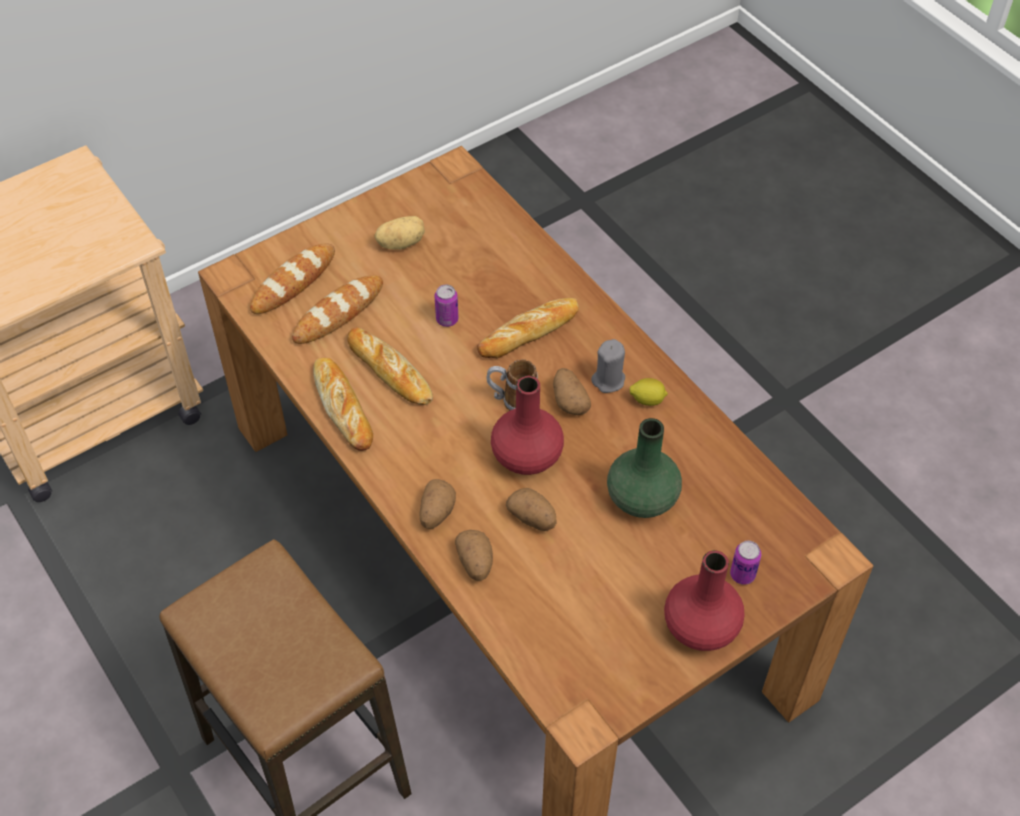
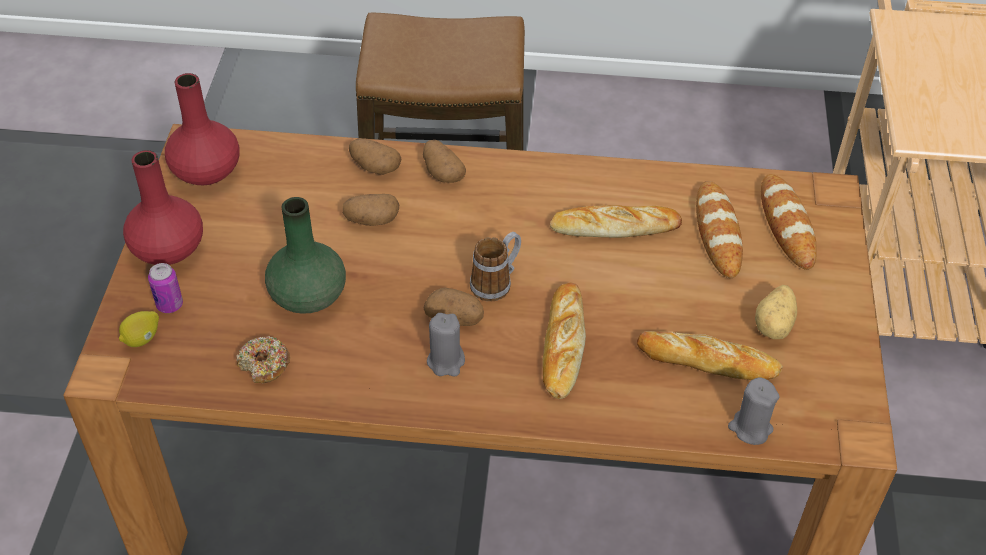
camera: 130 degrees right, 5 degrees down
bread [313,358,373,451] -> bread moved to [637,331,783,380]
can [435,284,458,327] -> none
red vase [491,375,564,475] -> red vase moved to [165,73,240,185]
lemon [630,378,668,406] -> lemon moved to [119,311,159,347]
none -> donut [236,336,290,383]
none -> grey candle [728,377,780,445]

